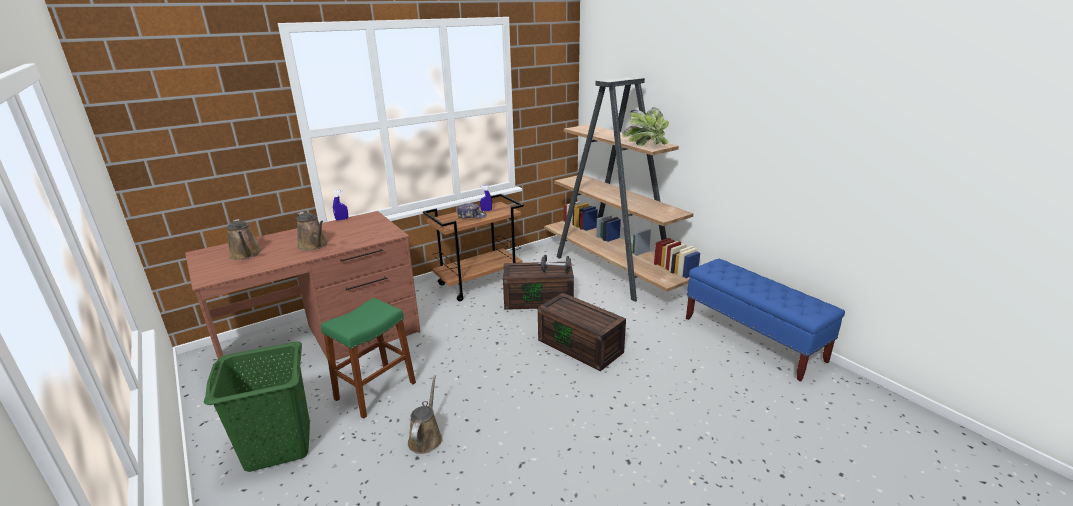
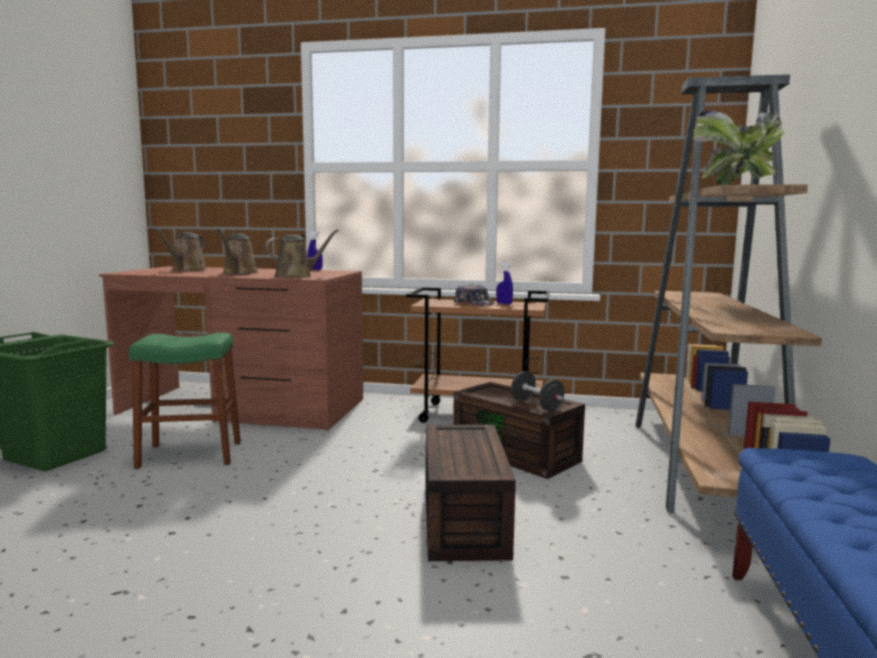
camera: 45 degrees right, 15 degrees down
brown watering can [408,375,443,454] -> brown watering can moved to [265,229,339,278]

